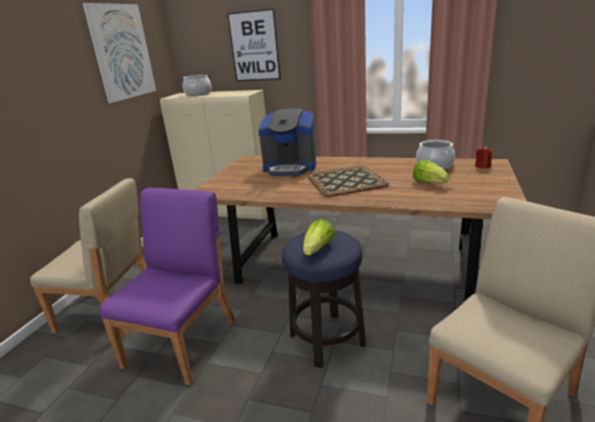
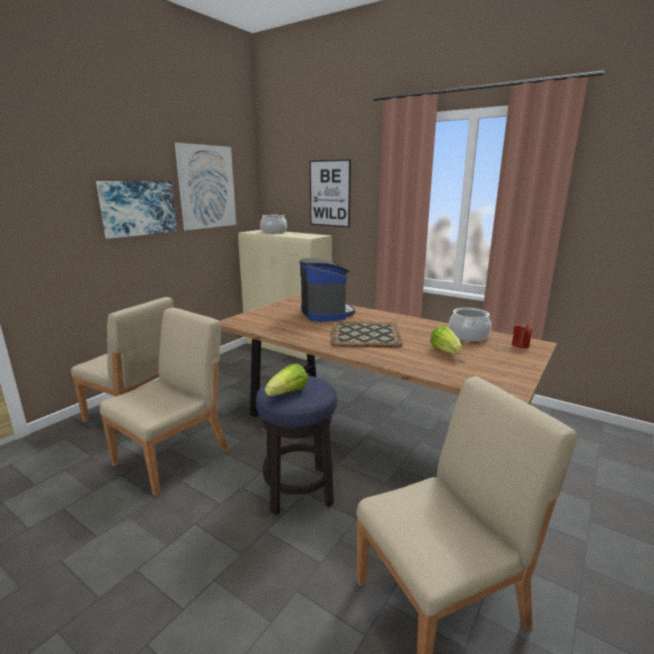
camera: 15 degrees right, 5 degrees down
purple chair [99,188,236,385] -> beige chair [100,307,229,496]
coffee machine [258,108,316,176] -> coffee machine turned 135 degrees counterclockwise [299,258,355,322]
none -> picture [96,181,177,239]

